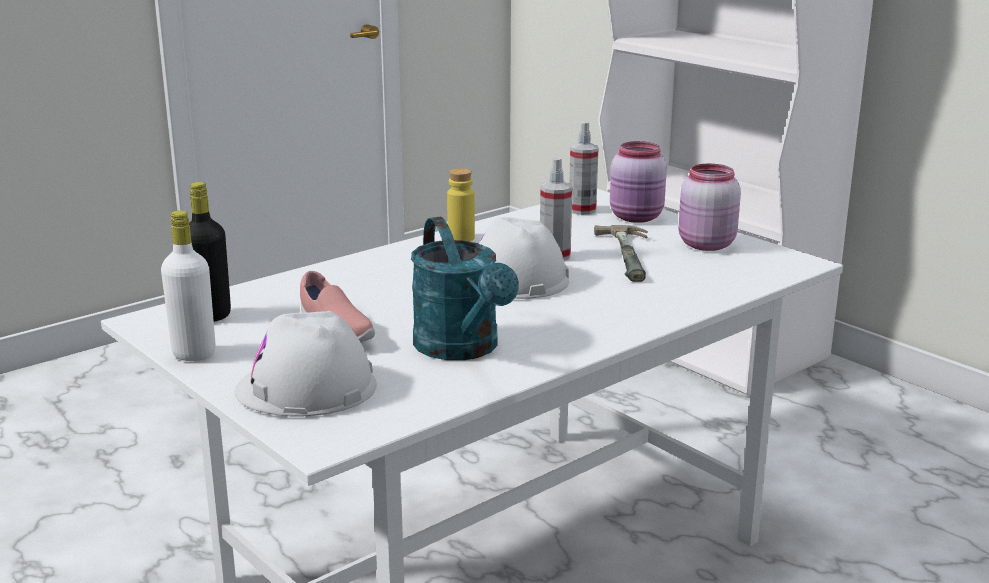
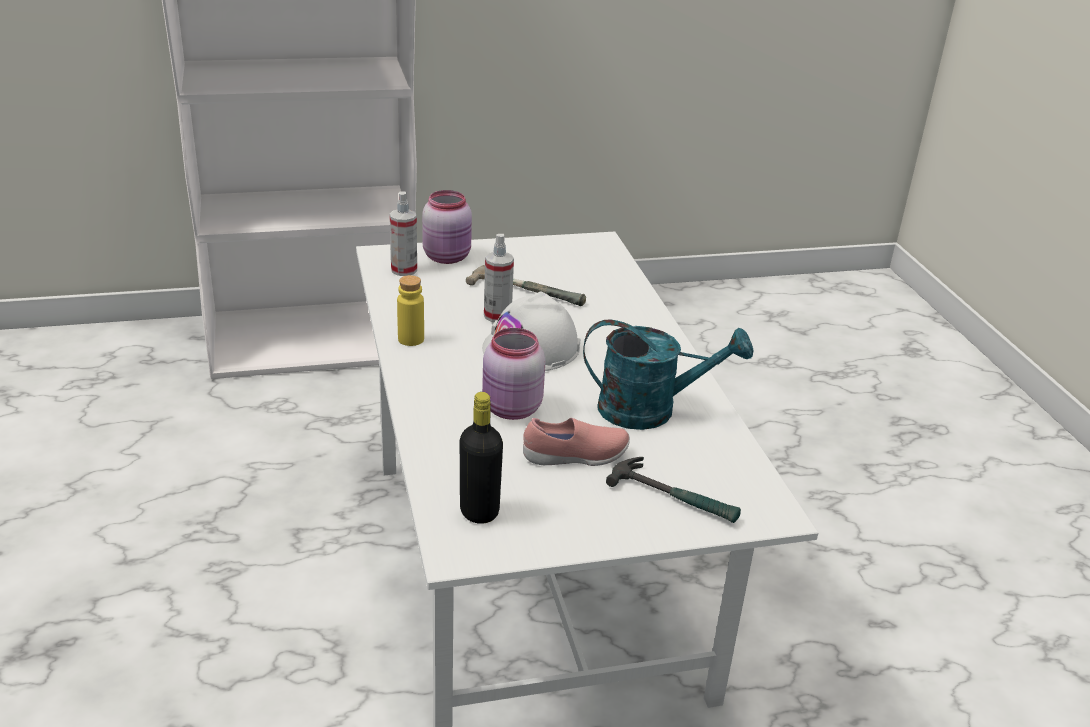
camera: 65 degrees left, 10 degrees up
white bottle [161,210,216,361] -> none
white hard hat [234,311,377,416] -> hammer [606,457,741,523]
pink jar [678,164,741,251] -> pink jar moved to [482,328,546,420]

